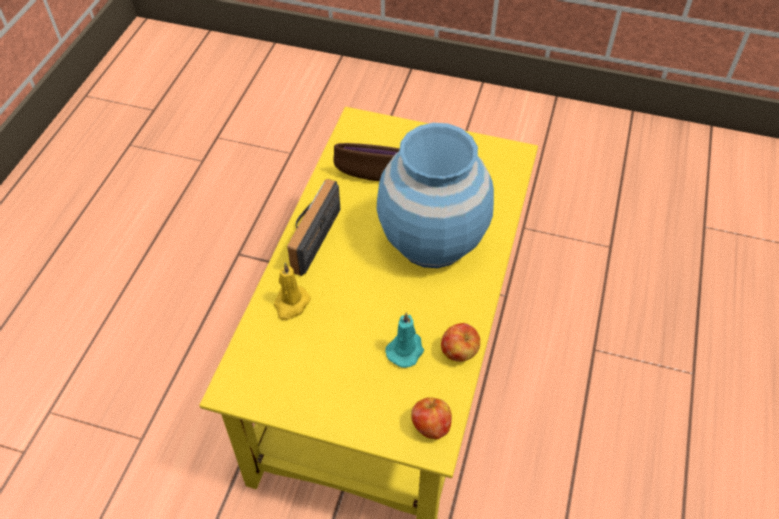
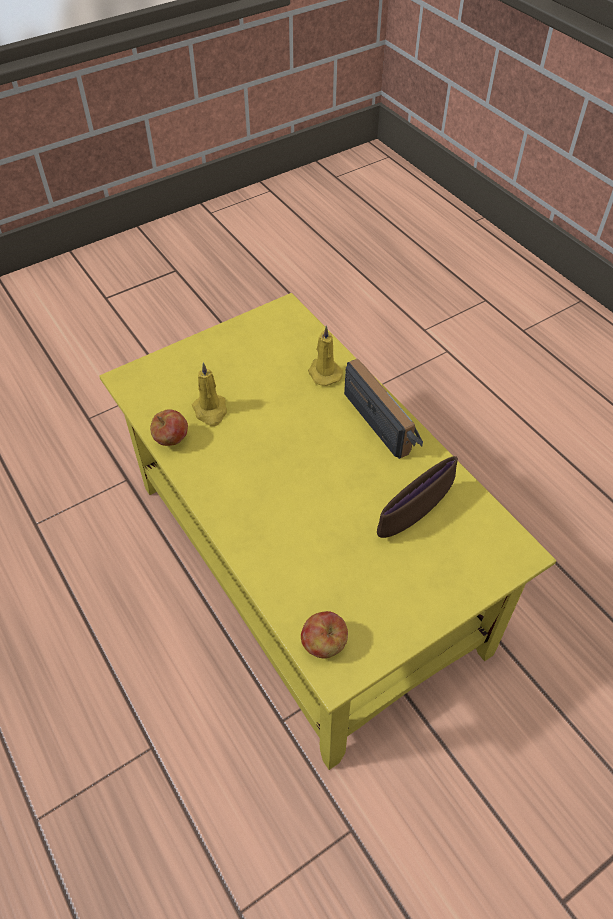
camera: 130 degrees right, 0 degrees up
blue vase [377,123,494,268] -> none
turquoise candle [385,312,424,368] -> yellow candle [192,362,227,426]
apple [411,397,452,439] -> apple moved to [301,611,348,658]

